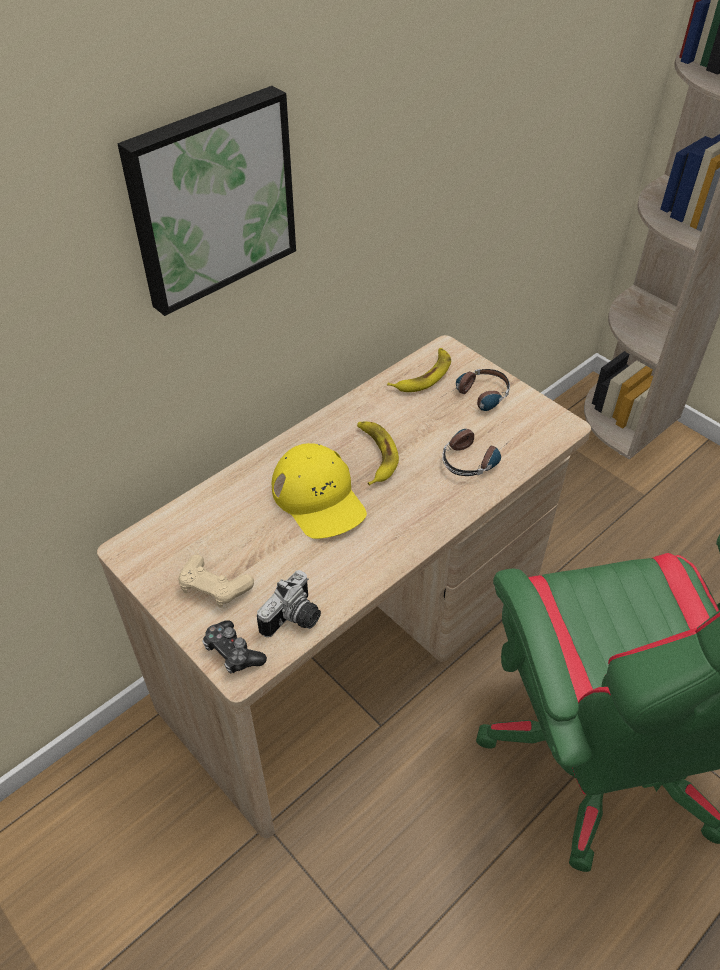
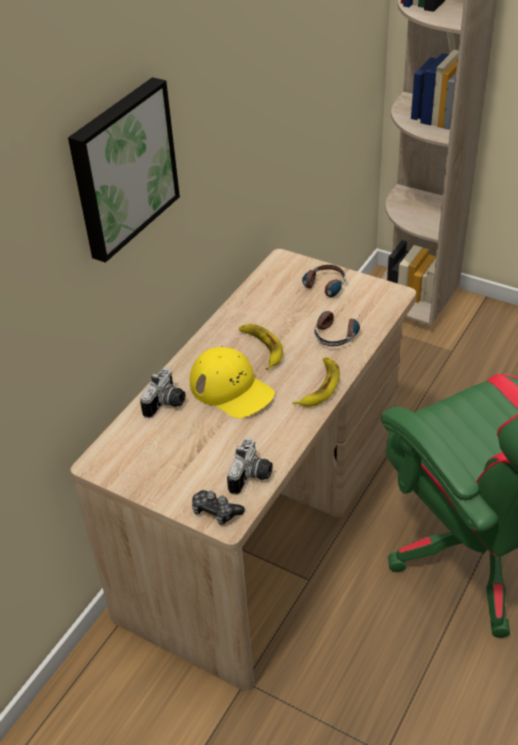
camera: 15 degrees left, 5 degrees down
beige game controller [179,554,254,608] -> none
banana [387,348,451,392] -> banana moved to [292,357,340,407]
none -> camera [140,368,185,418]

